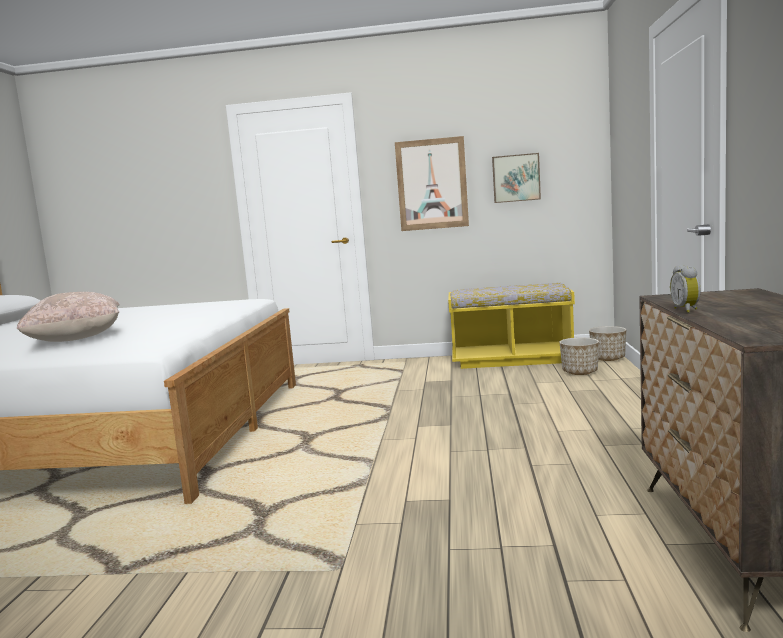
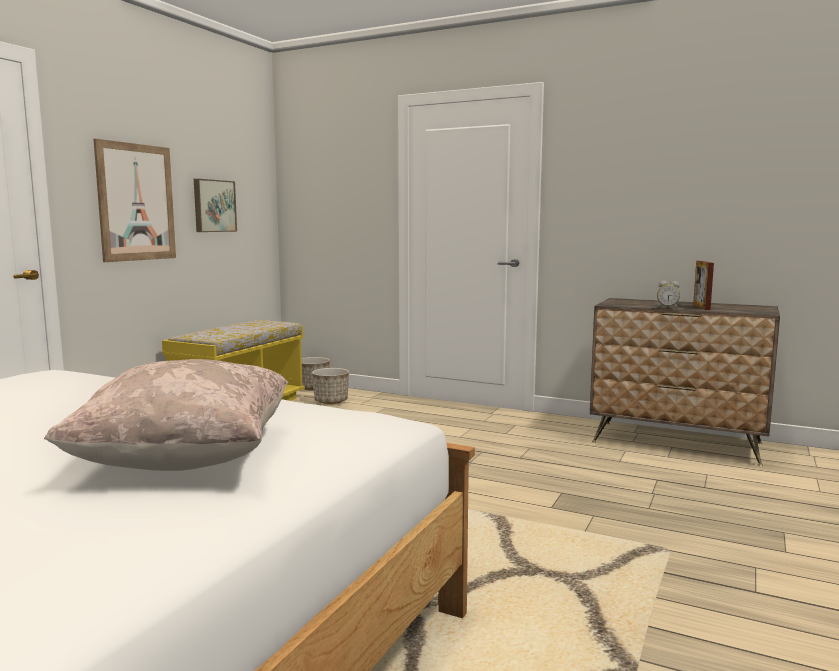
camera: 70 degrees left, 0 degrees up
none -> picture frame [693,261,714,310]

